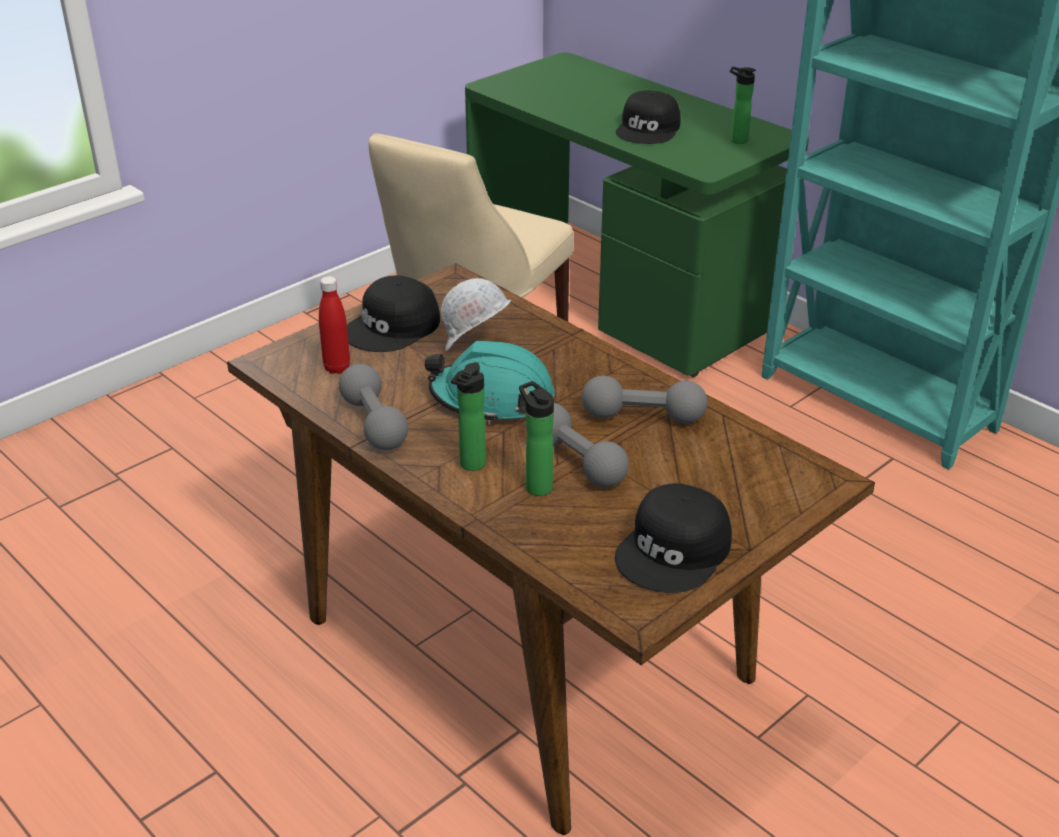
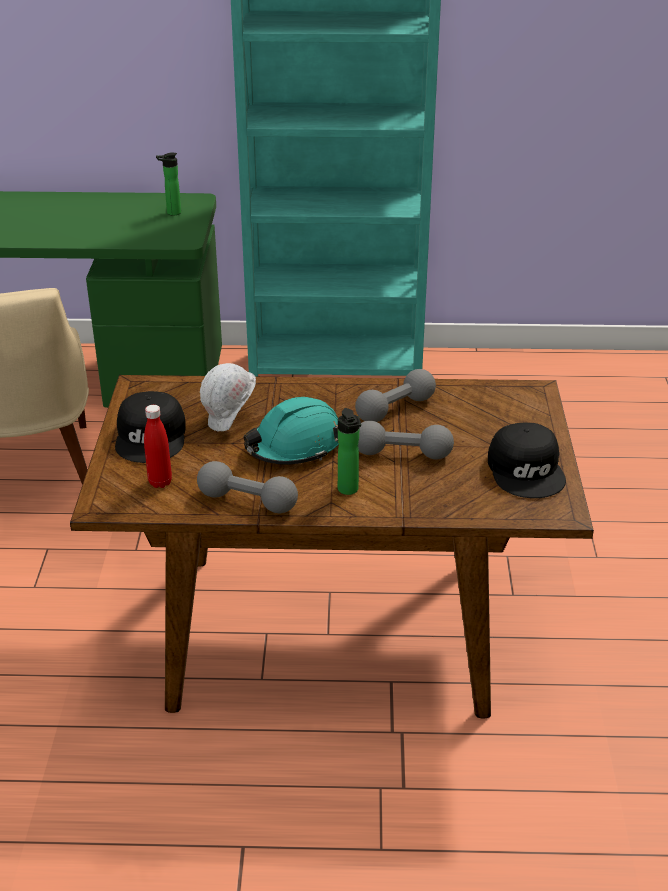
camera: 45 degrees left, 0 degrees up
bottle [519,381,554,496] -> none
black cap [616,90,681,144] -> none

